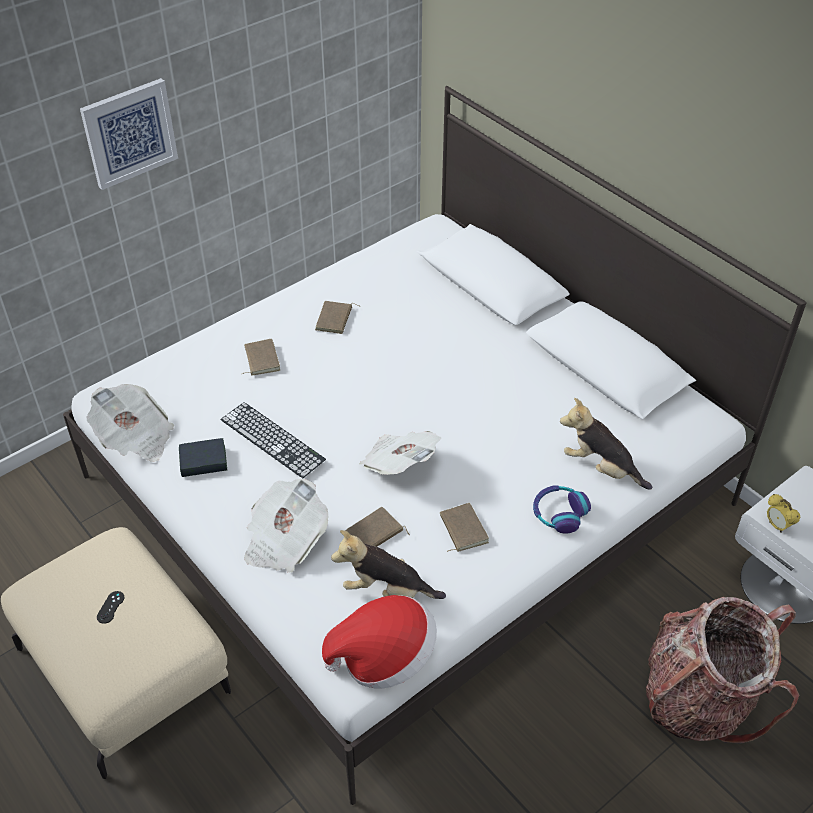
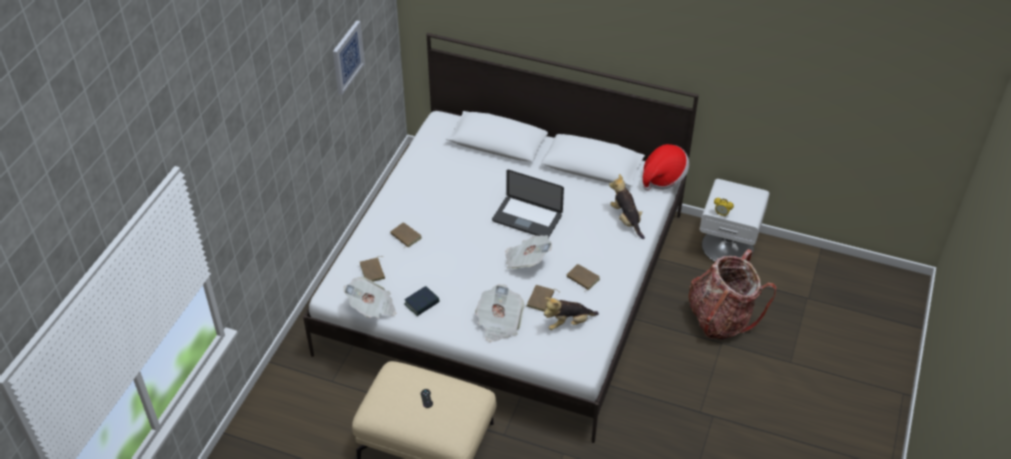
camera: 30 degrees left, 0 degrees up
picture [80,78,178,190] -> picture moved to [333,20,365,95]
keyboard [221,402,326,478] -> none
brown book [315,301,361,334] -> brown book moved to [360,256,385,282]
hat [322,595,437,689] -> hat moved to [643,144,689,190]
headphones [533,485,591,534] -> none
plush toy [560,398,652,490] -> plush toy turned 60 degrees clockwise [609,174,645,239]
none -> laptop [492,170,564,237]

